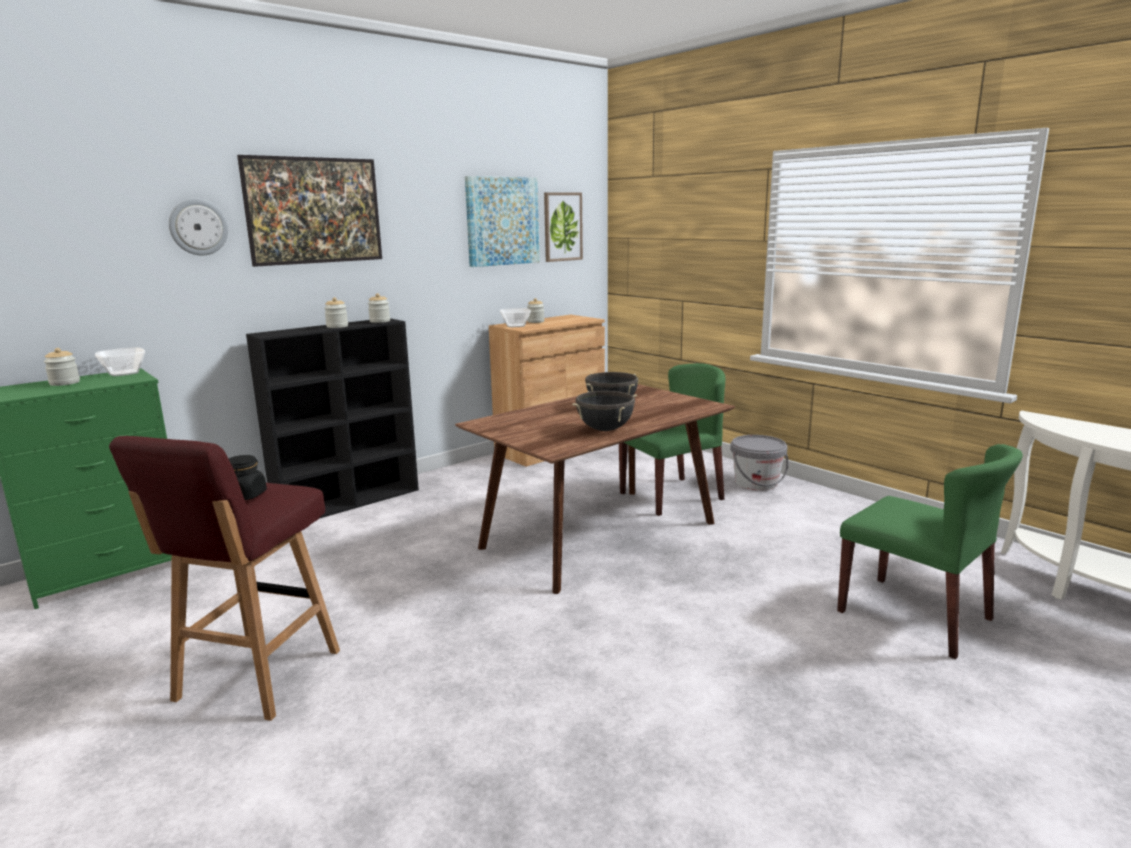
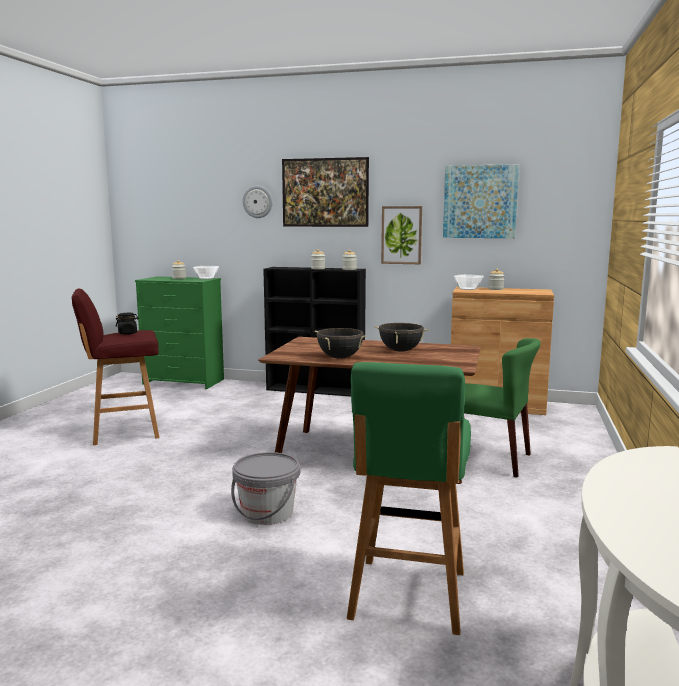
camera: 55 degrees right, 5 degrees down
picture [544,192,583,262] -> picture moved to [381,206,422,264]
grey bucket [730,435,789,490] -> grey bucket moved to [231,452,300,525]
green chair [837,444,1023,659] -> green stool [347,362,471,635]

